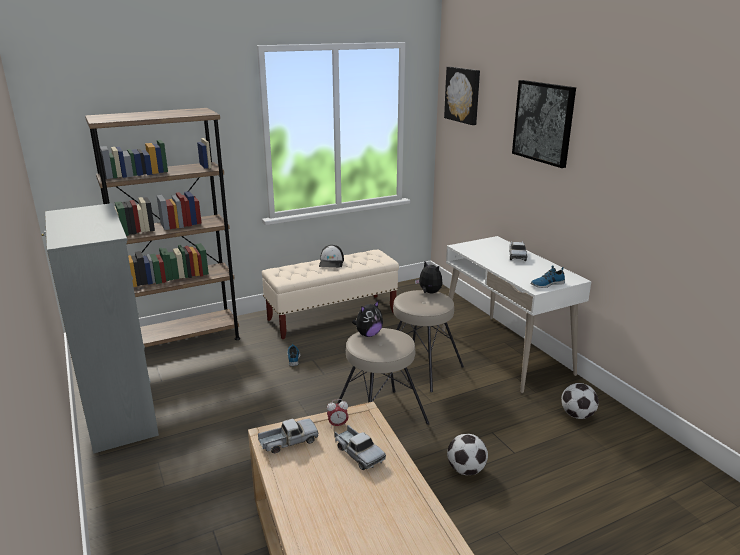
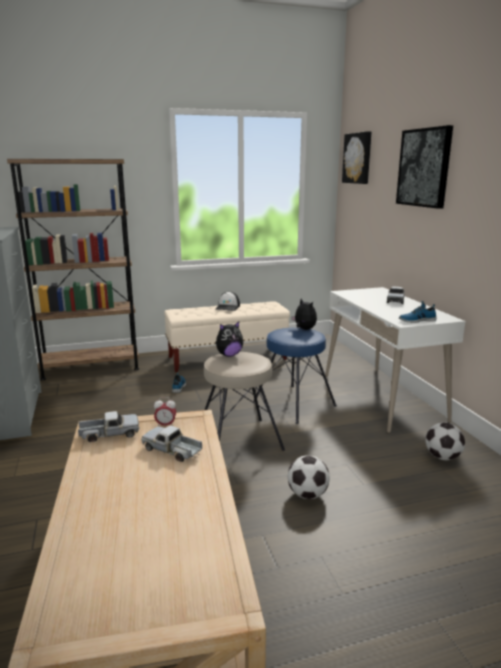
camera: 10 degrees right, 5 degrees down
toy truck [334,425,386,470] -> toy truck turned 150 degrees clockwise [141,426,202,462]
beige stool [393,290,464,392] -> blue stool [253,328,337,424]

